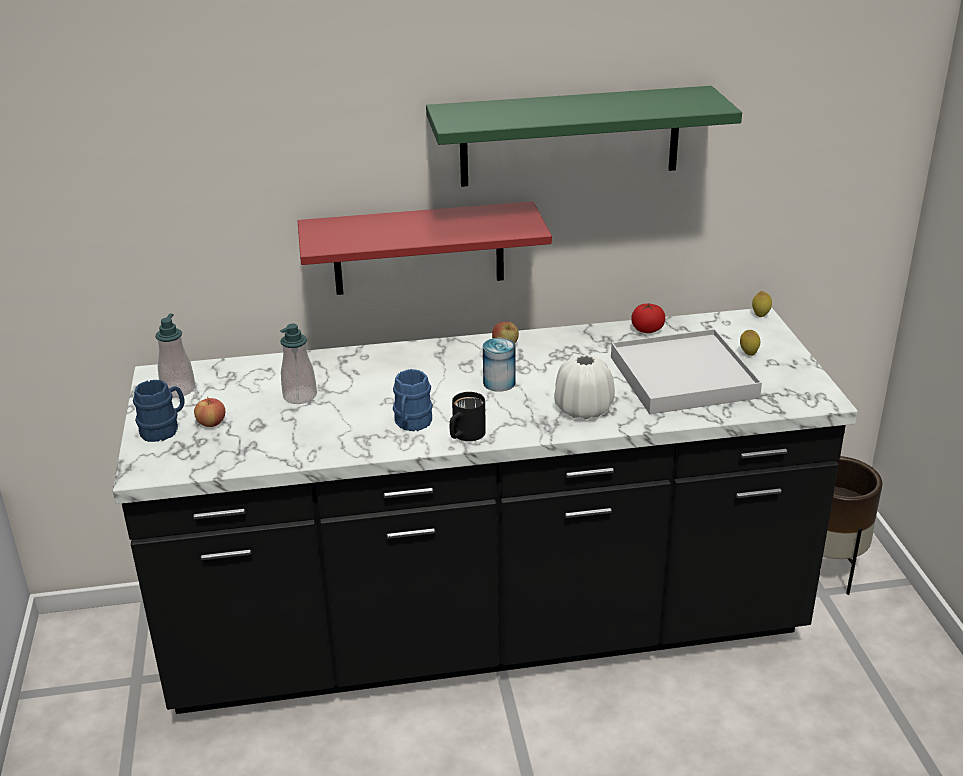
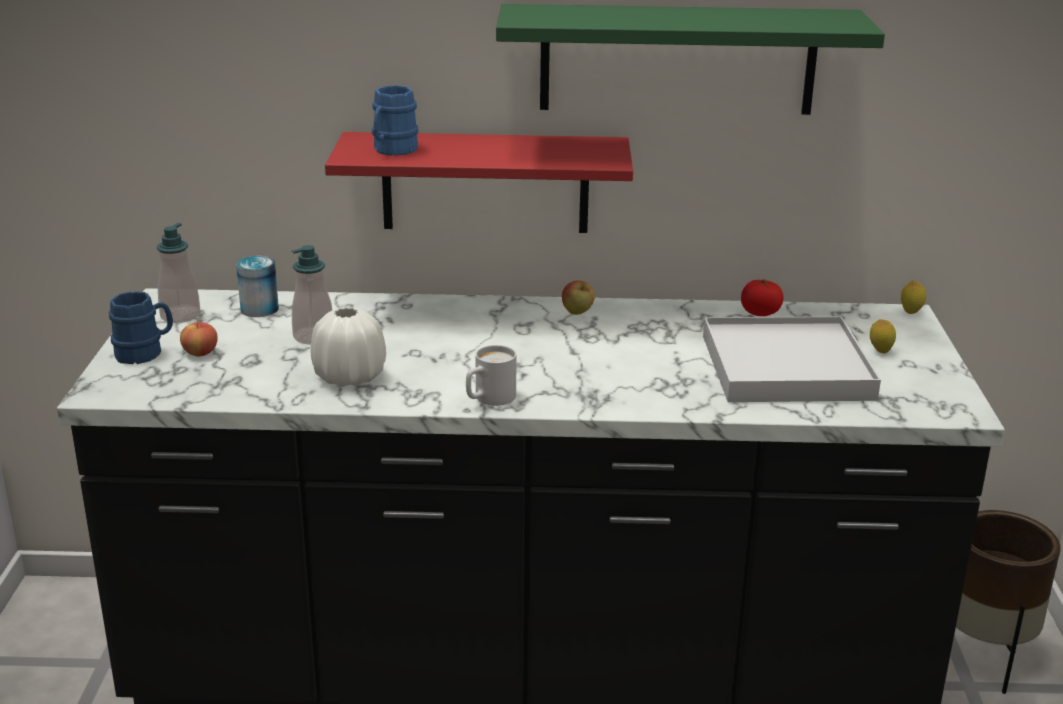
camera: 10 degrees right, 5 degrees down
blue mug [393,369,433,431] -> blue mug moved to [372,85,418,156]
black mug [450,392,486,441] -> white mug [466,345,517,406]
can [483,338,516,392] -> can moved to [236,256,279,317]
white vase [554,355,615,419] -> white vase moved to [311,307,386,387]

